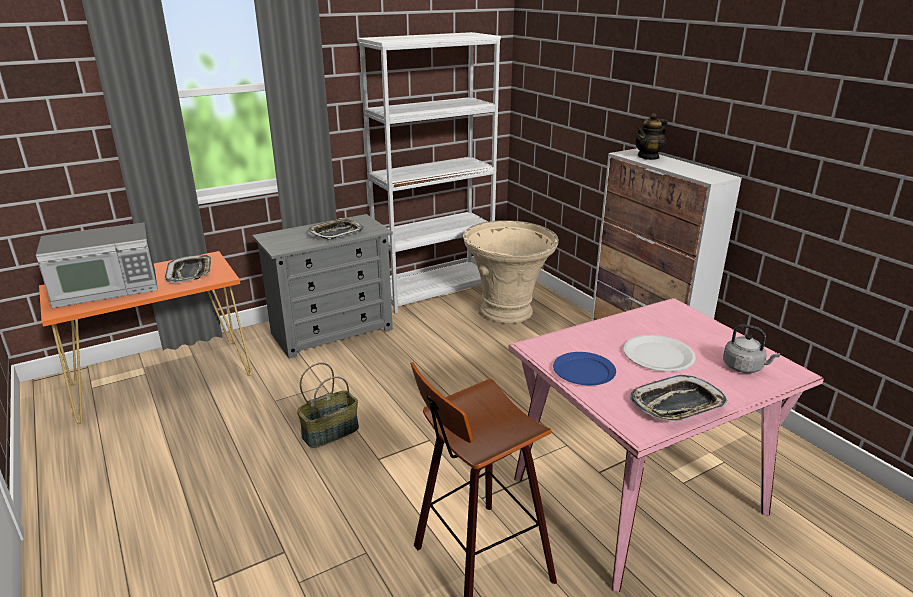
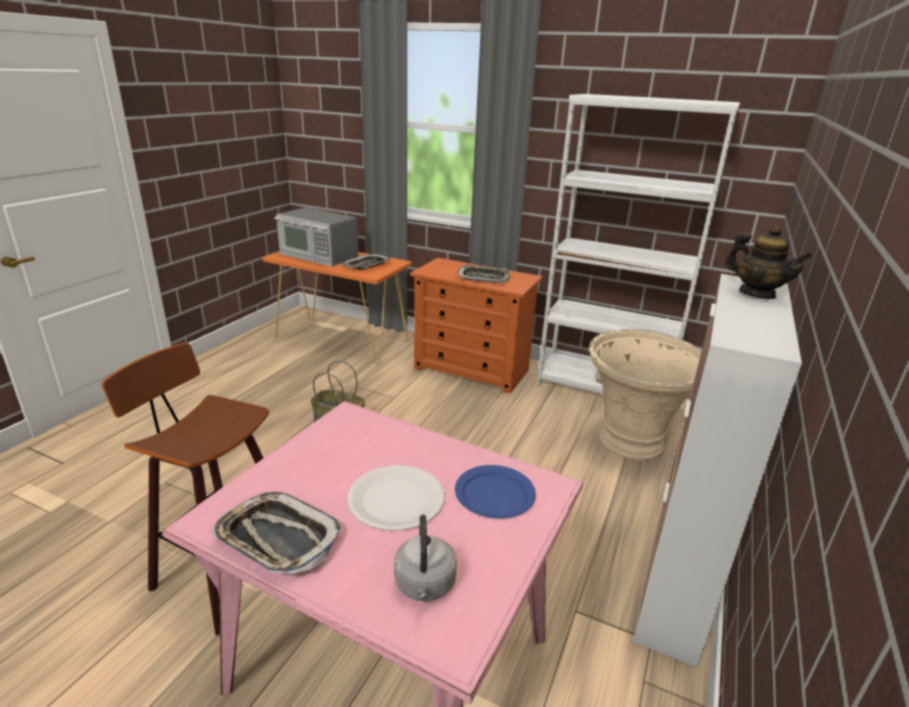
camera: 55 degrees right, 0 degrees up
grey dresser [252,214,393,359] -> orange dresser [410,258,543,394]
blue plate [553,352,616,386] -> blue plate moved to [455,465,536,519]
teapot [635,113,667,160] -> teapot turned 150 degrees counterclockwise [725,225,812,299]

